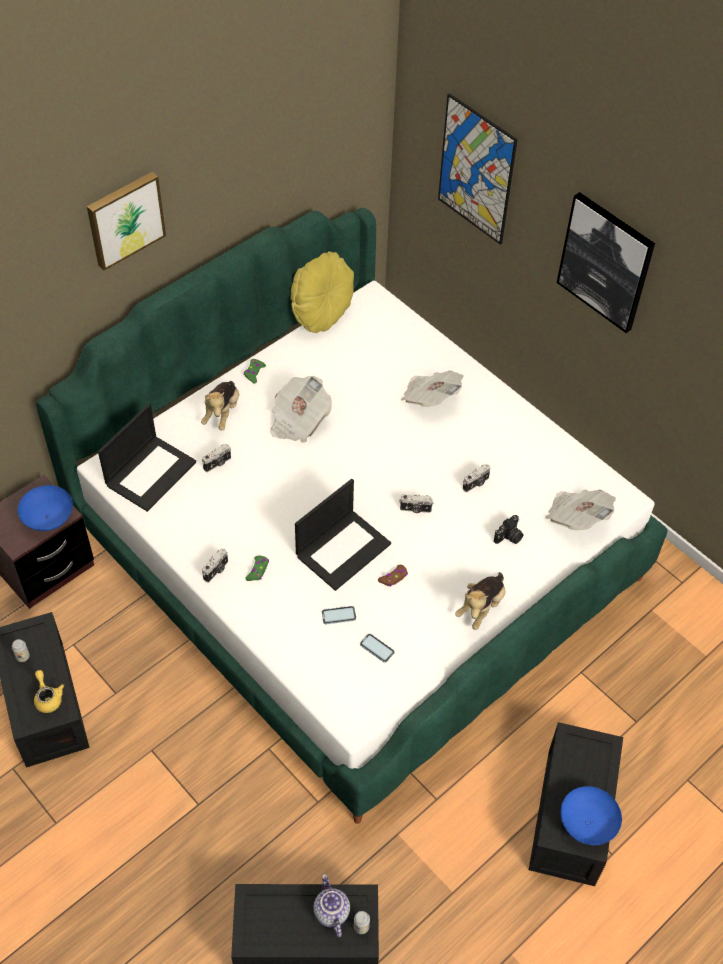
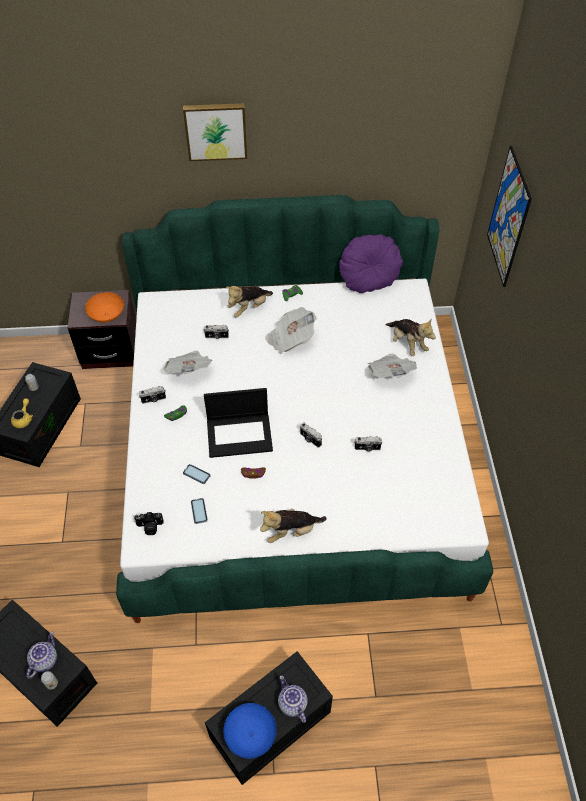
camera: 40 degrees right, 0 degrees up
blue bowl [18,485,73,531] -> orange bowl [85,292,124,323]
laptop [98,404,196,512] -> none
yellow pillow [291,251,354,333] -> purple pillow [339,234,403,293]
camera [494,515,523,544] -> camera moved to [134,512,164,535]
newspaper [546,490,616,530] -> newspaper moved to [163,351,213,374]
picture [557,192,655,333] -> none
none -> teapot [278,675,308,723]
none -> plush toy [386,319,436,356]

